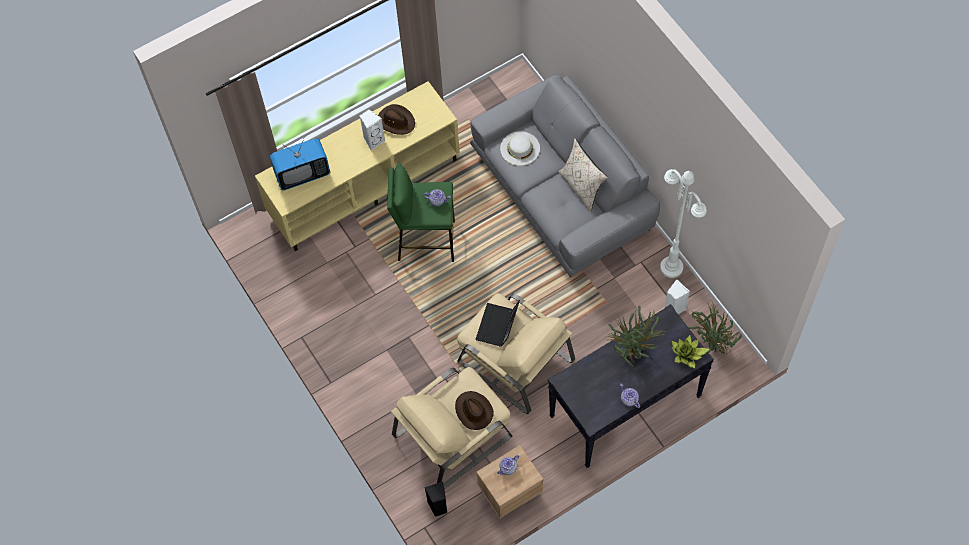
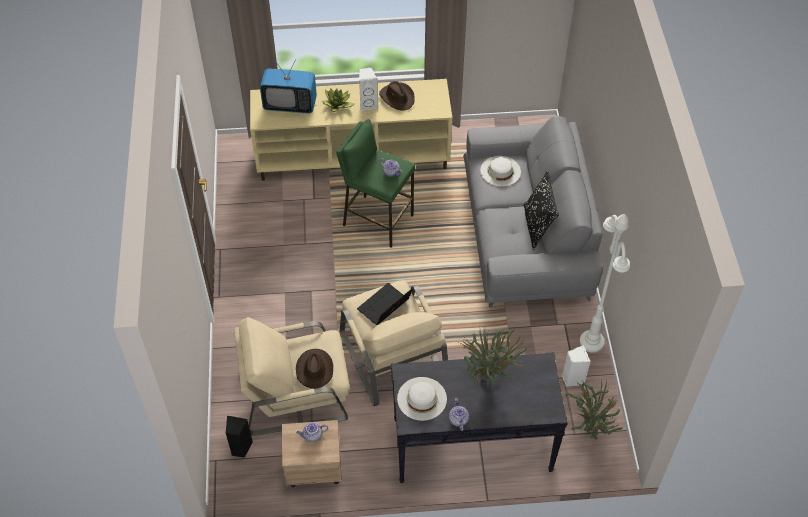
camera: 25 degrees right, 10 degrees down
beige pillow [559,138,608,212] -> black pillow [524,171,559,250]
potted plant [672,335,709,368] -> potted plant moved to [321,88,354,112]
none -> white hat [397,377,447,421]

